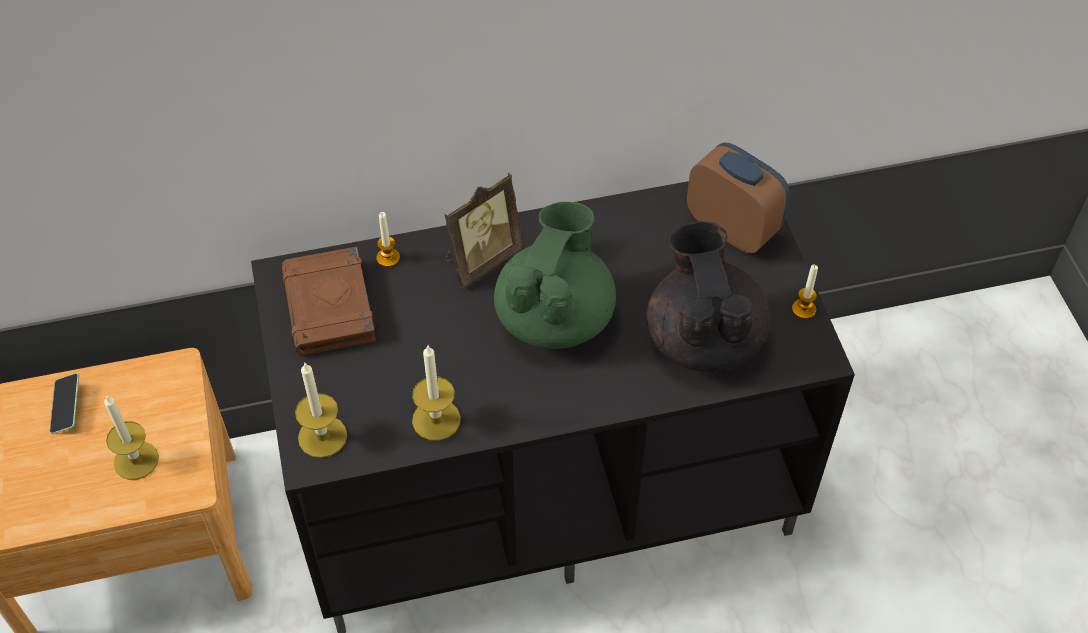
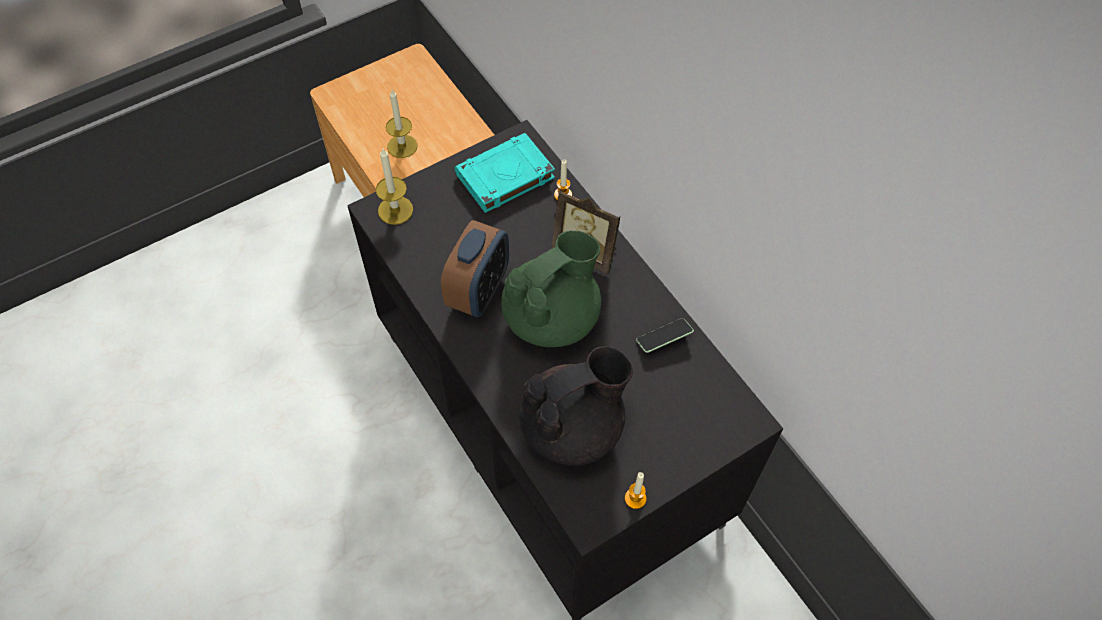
camera: 70 degrees right, 5 degrees up
phone [50,373,79,434] -> phone moved to [636,318,694,353]
brown book [282,247,376,356] -> turquoise book [455,133,555,213]
candle [412,346,461,441] -> none
green teapot [494,202,616,349] -> green teapot turned 45 degrees counterclockwise [501,231,601,347]
alarm clock [687,143,790,253] -> alarm clock moved to [441,220,509,317]

